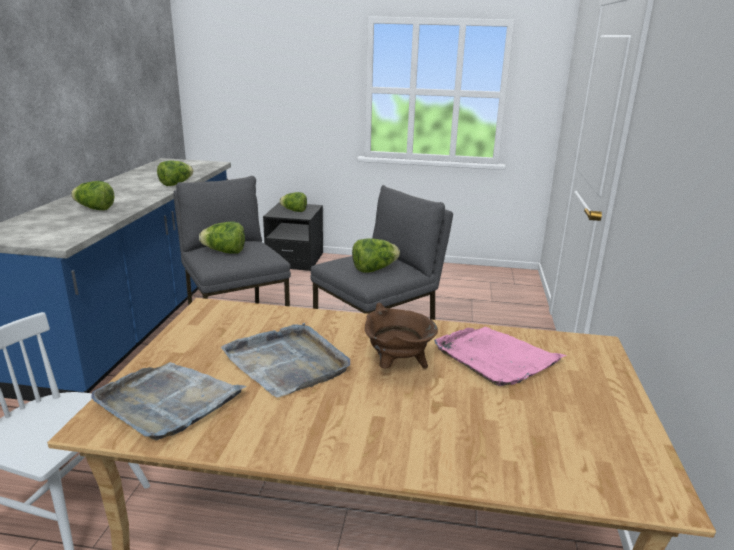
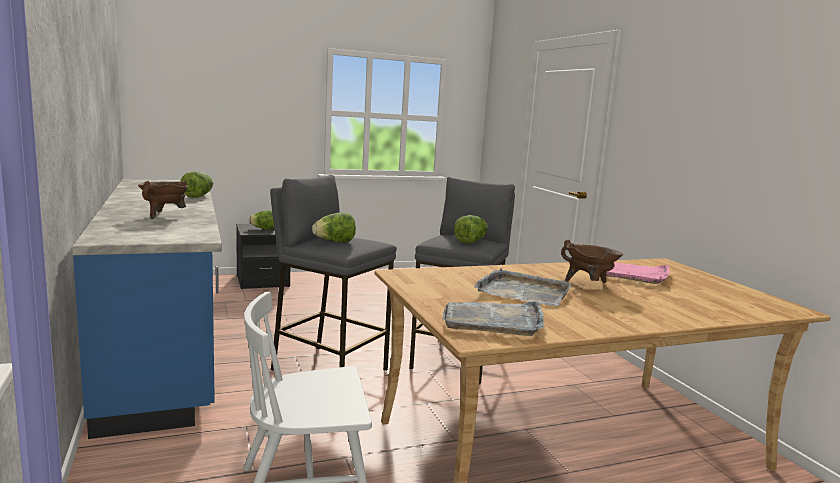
camera: 30 degrees left, 10 degrees down
lettuce [71,181,114,210] -> brown cooking pot [138,181,189,219]

